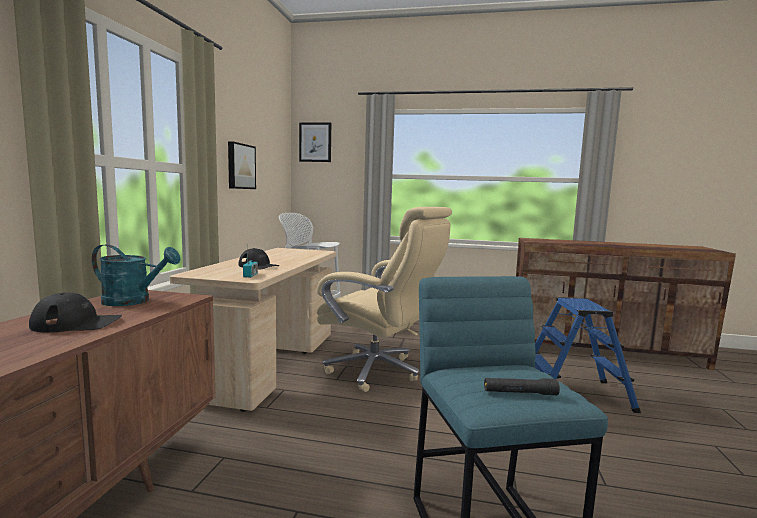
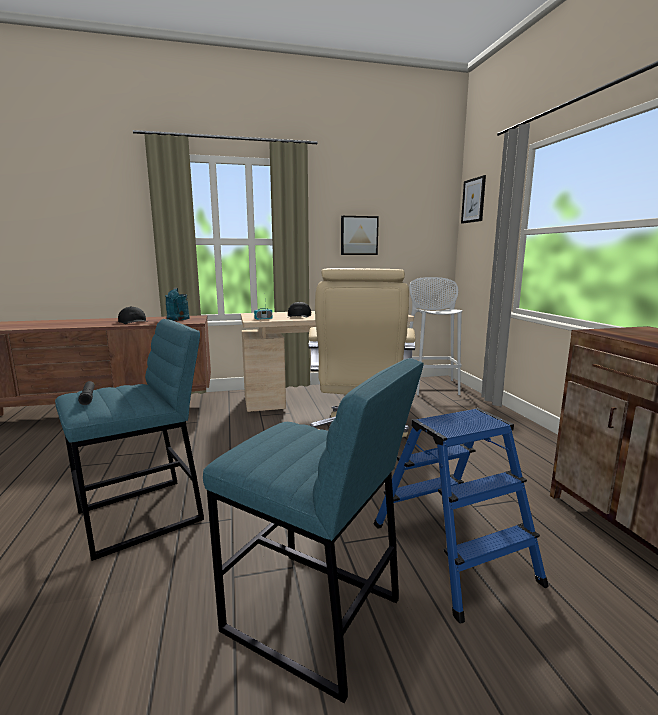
camera: 65 degrees right, 5 degrees up
none -> blue stool [203,358,424,703]

